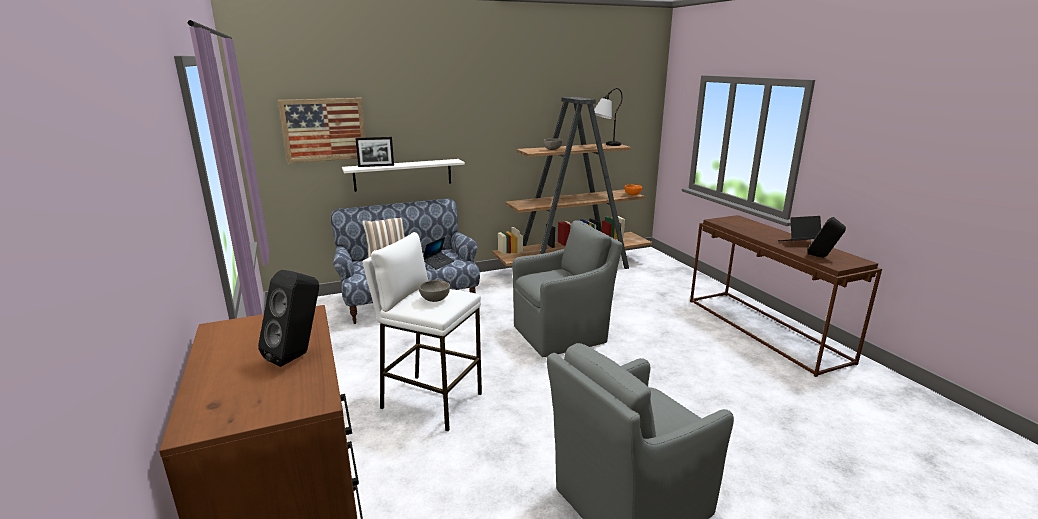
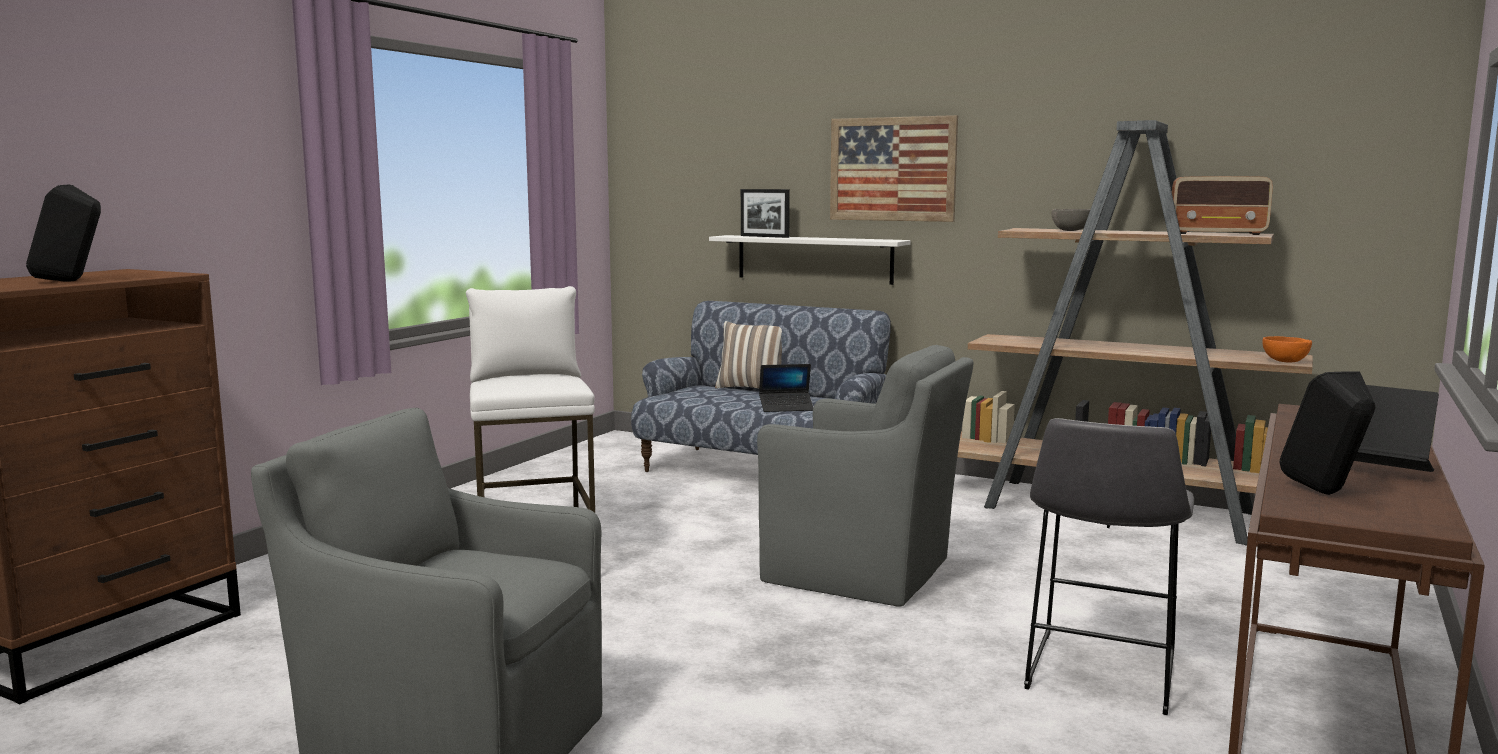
camera: 50 degrees right, 10 degrees down
picture [278,98,366,163] -> picture moved to [830,115,958,222]
grey bowl [419,280,450,302] -> none
table lamp [594,88,622,146] -> radio [1172,176,1273,235]
none -> grey stool [1024,418,1194,715]

